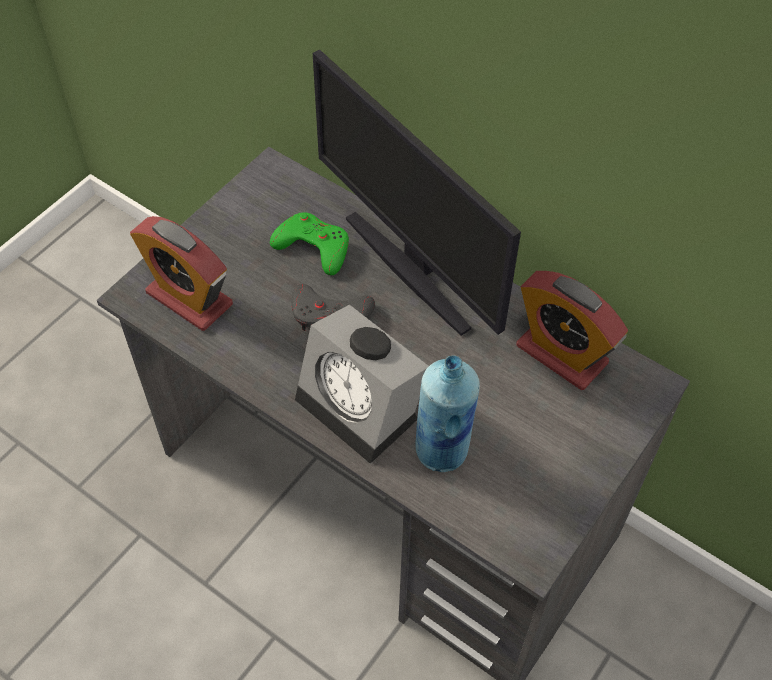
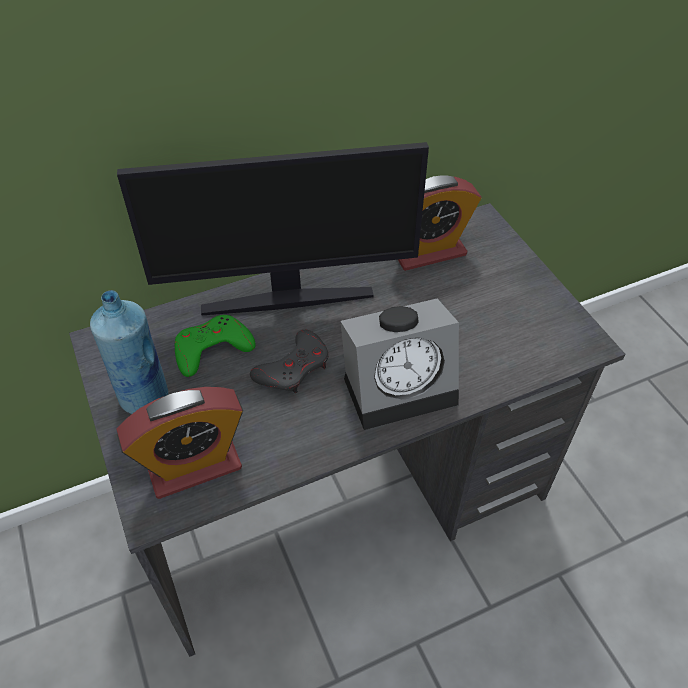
camera: 60 degrees left, 5 degrees down
blue bottle [415,355,480,472] -> blue bottle moved to [90,290,168,414]

